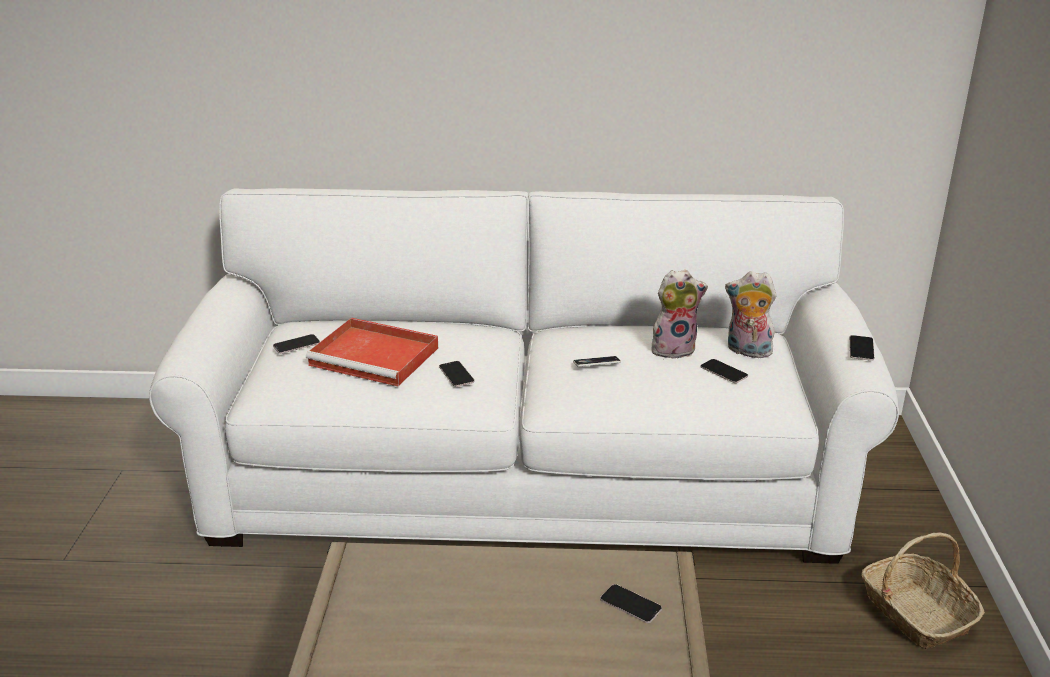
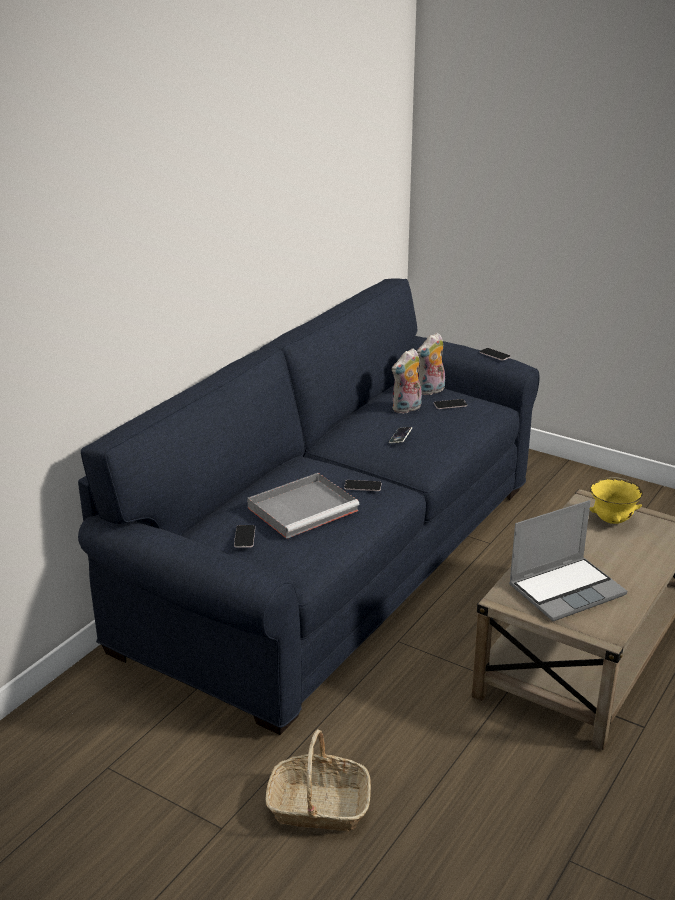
camera: 60 degrees left, 0 degrees up
white sofa [149,188,899,564] -> blue sofa [78,278,540,735]
red tray [306,318,438,386] -> grey tray [247,473,359,539]
phone [600,584,662,623] -> yellow bowl [590,477,643,524]
plush toy [651,270,708,359] -> plush toy turned 150 degrees counterclockwise [392,348,422,413]
basket [861,533,985,649] -> basket moved to [266,730,371,831]
none -> laptop [509,500,627,621]

